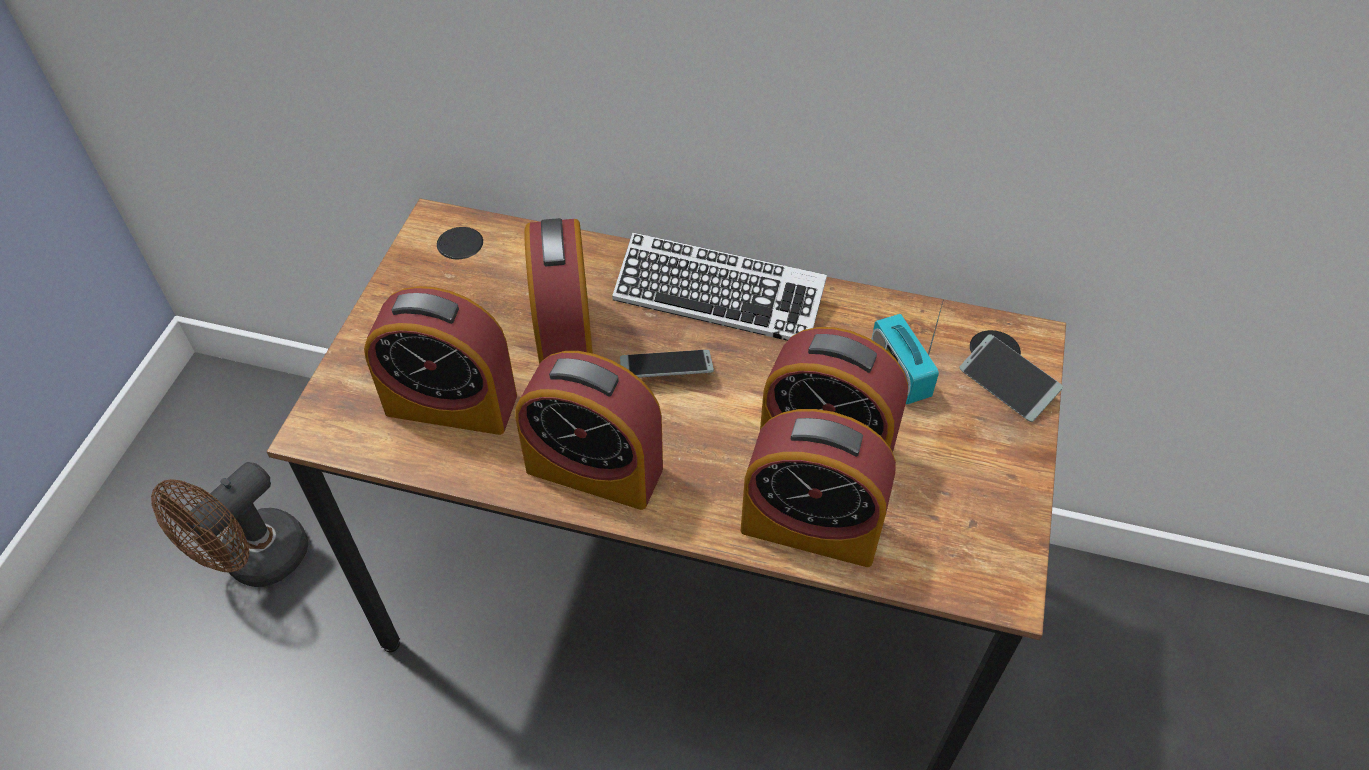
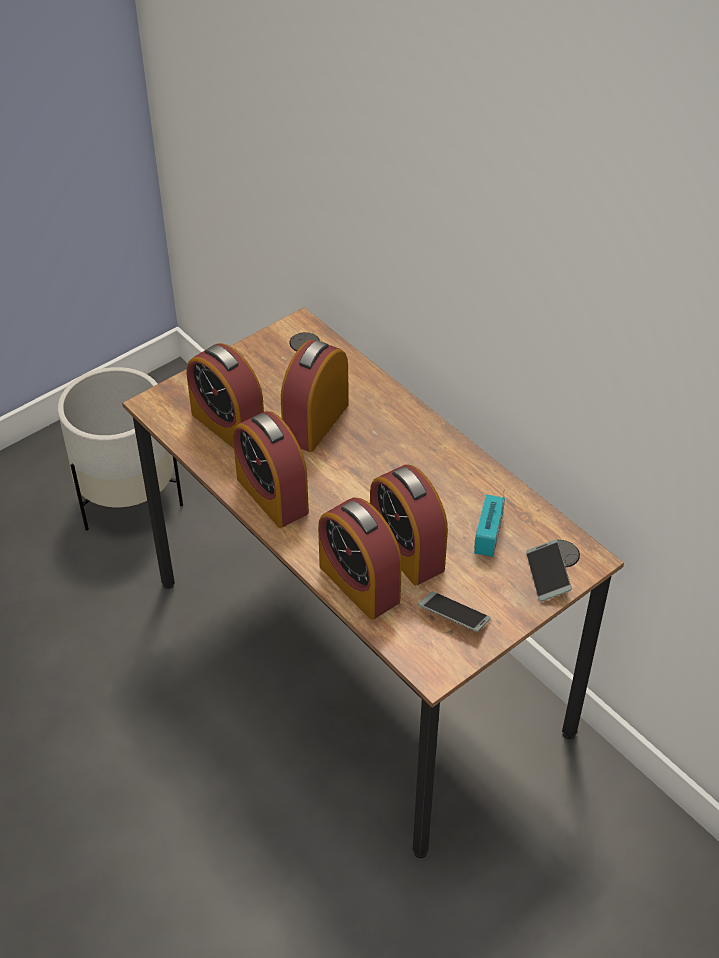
camera: 35 degrees right, 5 degrees down
brown fan [151,462,308,587] -> white planter [58,367,183,531]
keyboard [612,232,827,341] -> none
phone [620,350,714,378] -> phone moved to [418,591,491,632]

